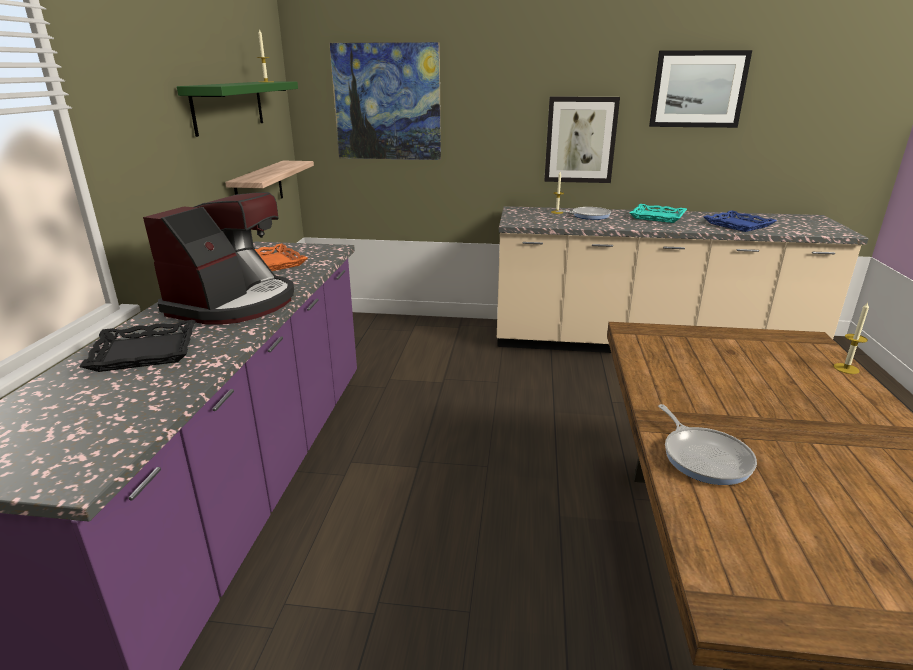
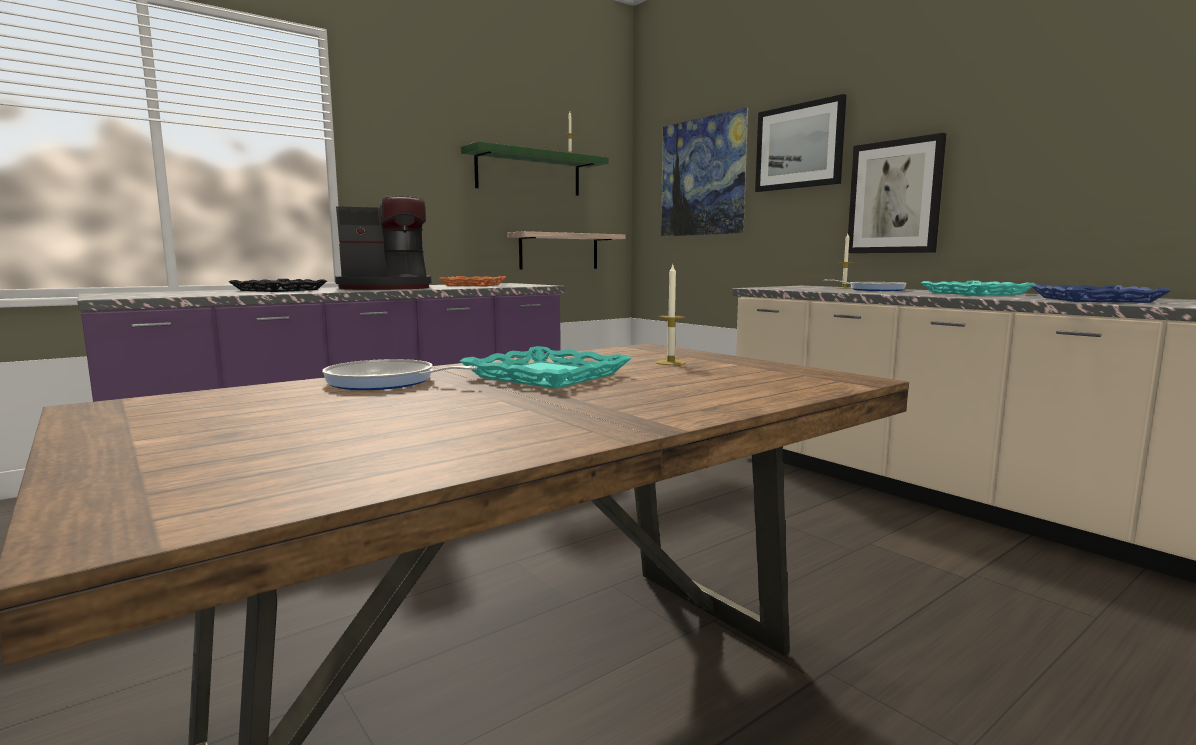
camera: 45 degrees right, 15 degrees down
picture [649,50,752,128] -> picture moved to [755,94,846,192]
frying pan [658,404,757,485] -> frying pan turned 75 degrees clockwise [322,359,477,390]
candle [834,302,869,374] -> candle moved to [656,265,686,365]
none -> turquoise tray [460,346,632,389]

